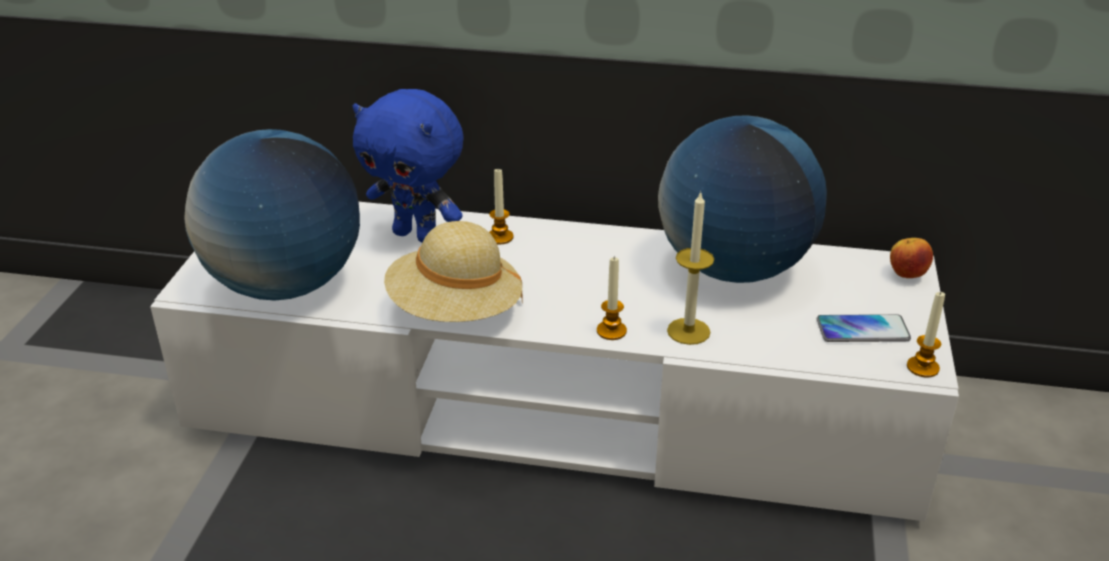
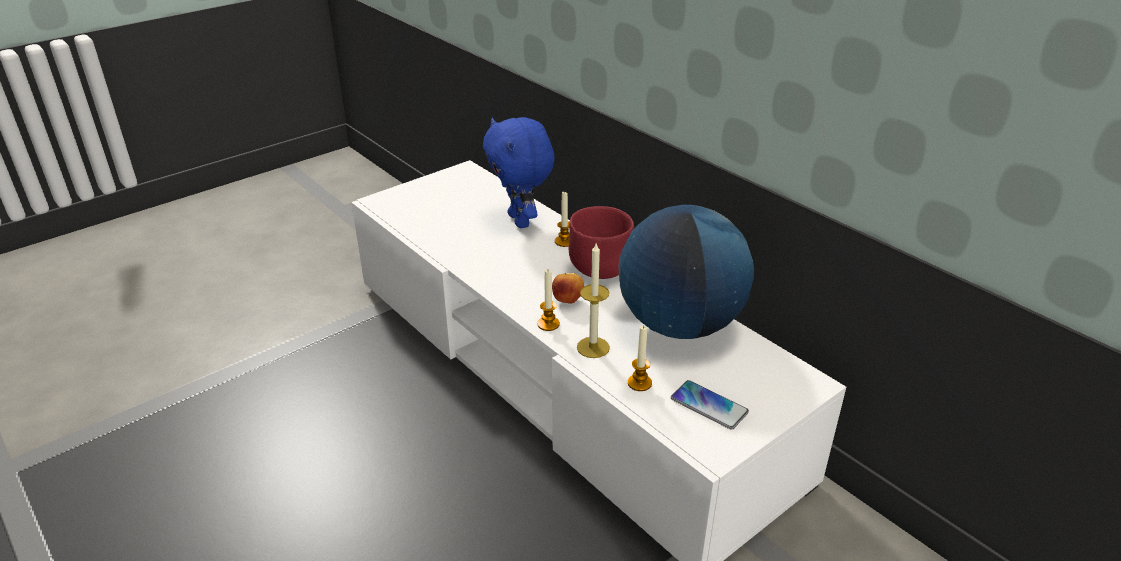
camera: 40 degrees right, 0 degrees up
globe [184,129,360,301] -> none
beige hat [384,221,523,322] -> none
apple [890,238,933,278] -> apple moved to [552,273,584,304]
candle [907,292,945,378] -> candle moved to [628,325,652,391]
none -> red bowl [569,206,634,279]

